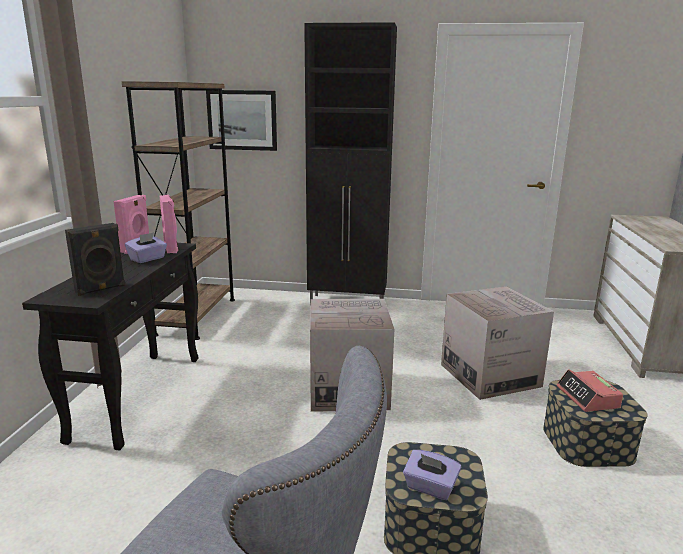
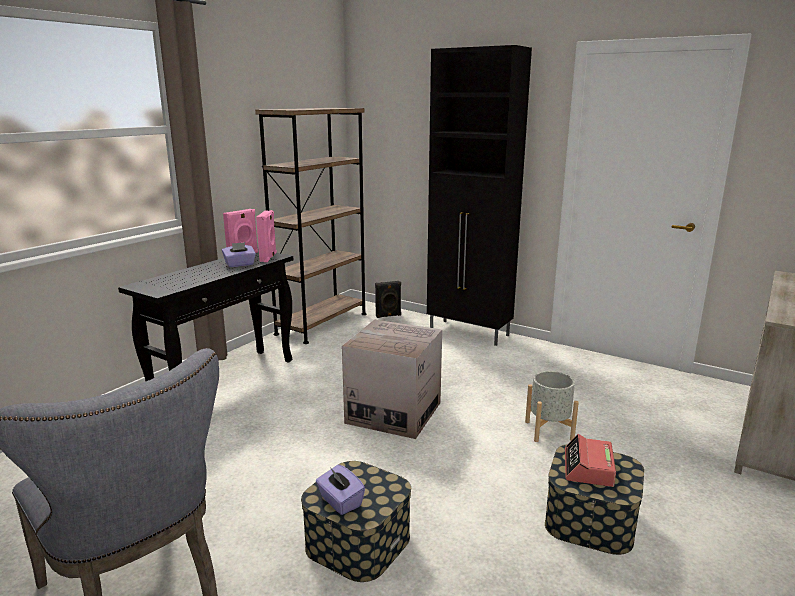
camera: 25 degrees right, 0 degrees up
black speaker [65,223,125,296] -> black speaker moved to [375,281,401,318]
picture [206,90,277,151] -> none
cardboard box [441,287,554,400] -> grey planter [525,371,579,442]

